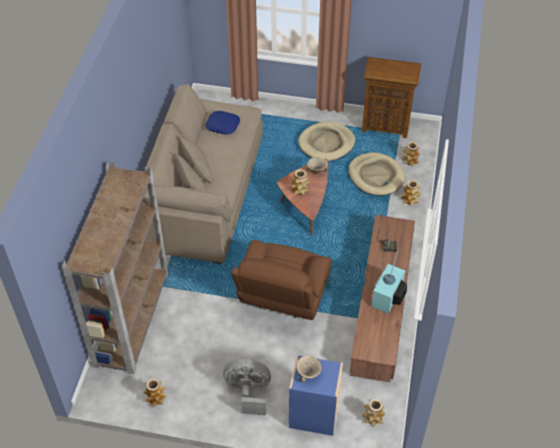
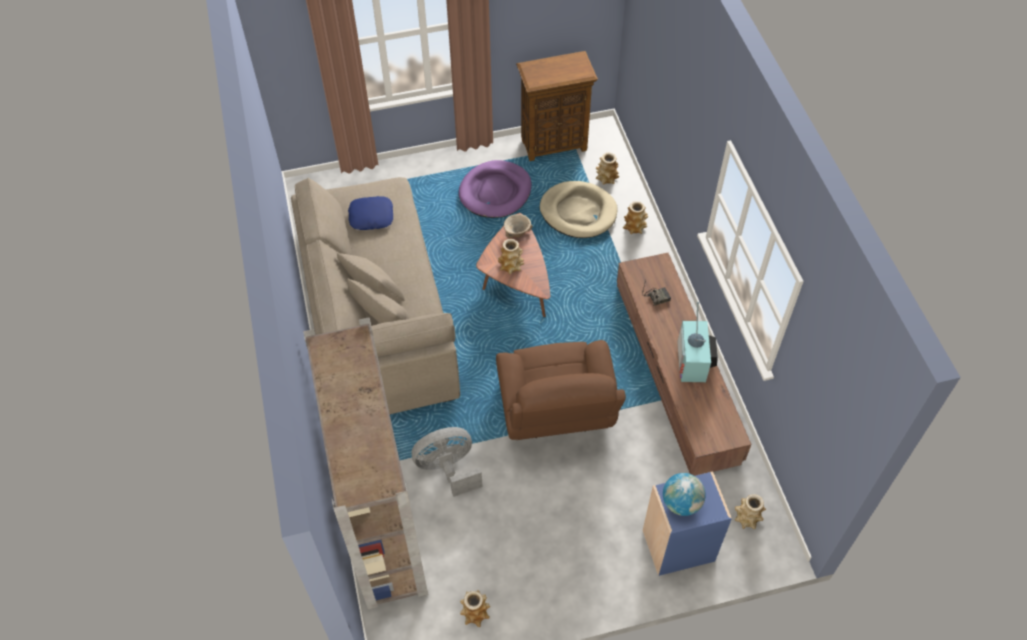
camera: 25 degrees left, 5 degrees up
grey fan [223,359,271,415] -> grey fan moved to [412,427,483,497]
beige bowl [296,355,321,382] -> globe [663,473,706,516]
beige dog bed [298,122,355,161] -> purple dog bed [459,160,532,218]

